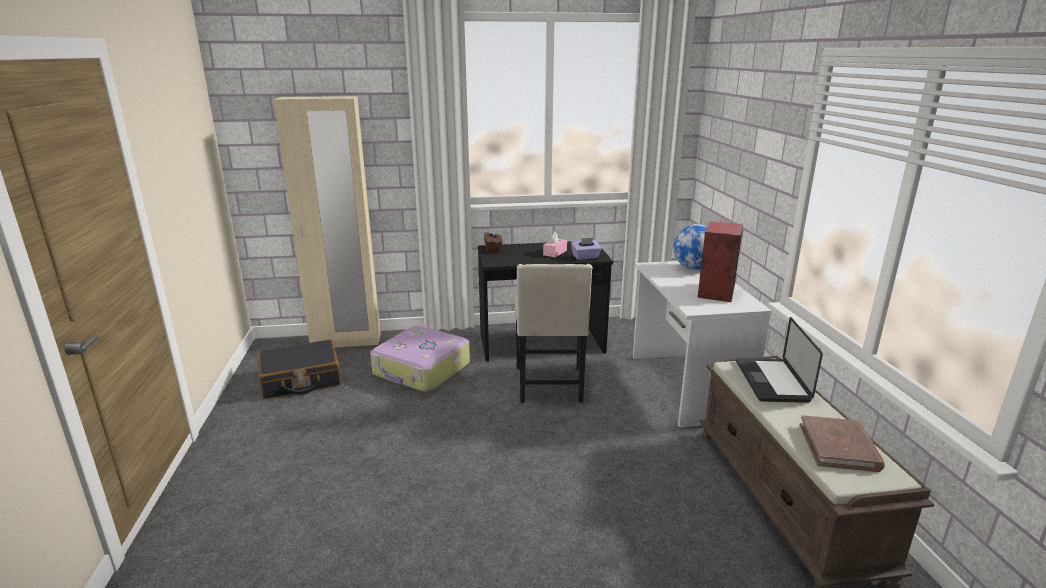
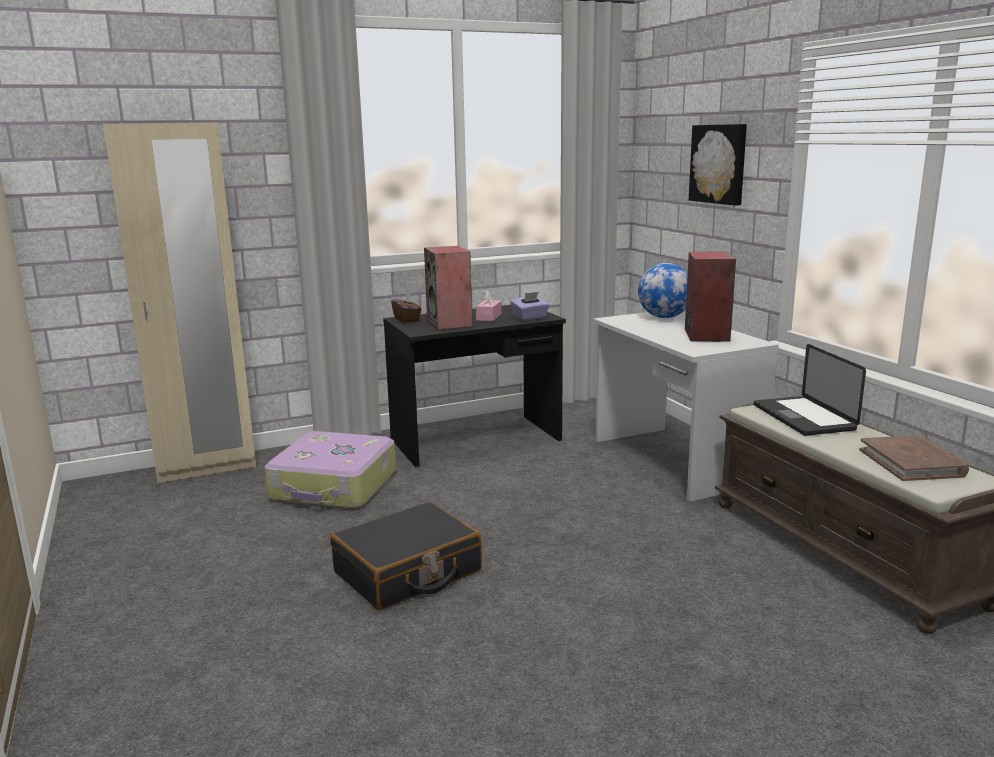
camera: 15 degrees left, 5 degrees down
black suitcase [258,340,341,399] -> black suitcase moved to [330,502,482,610]
beige chair [515,264,593,403] -> none
none -> speaker [424,246,472,330]
none -> picture [689,124,747,206]

